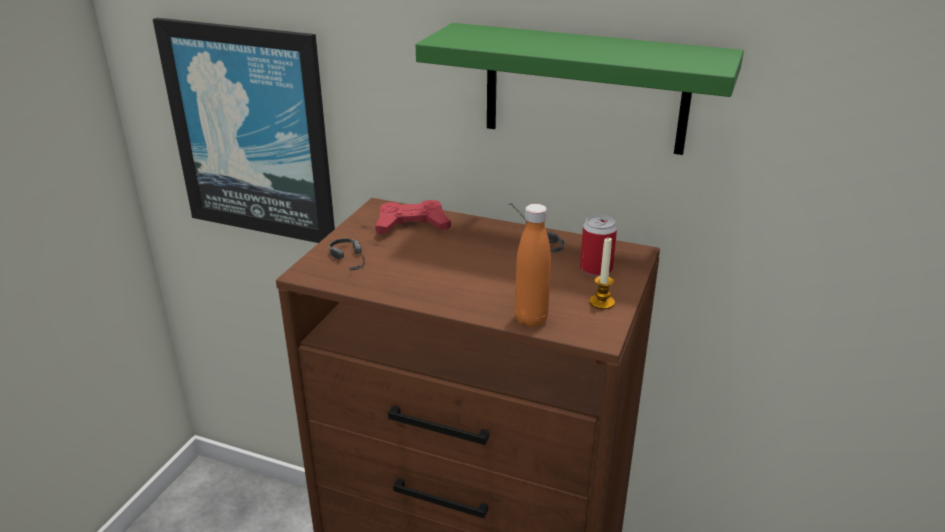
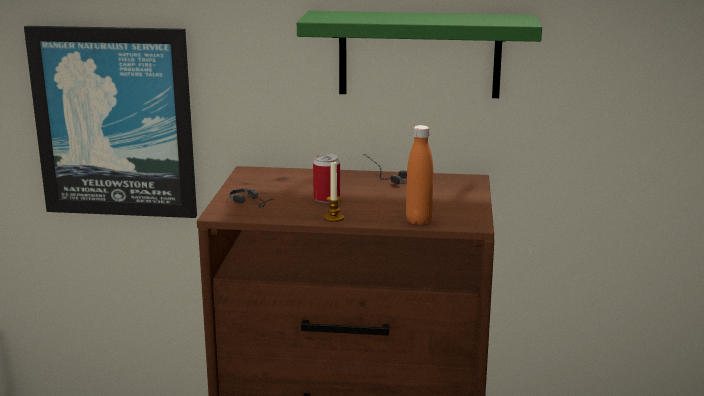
camera: 15 degrees left, 10 degrees down
red game controller [375,200,451,234] -> none
can [580,215,617,276] -> can moved to [313,154,340,203]
candle [589,236,615,310] -> candle moved to [324,161,344,222]

